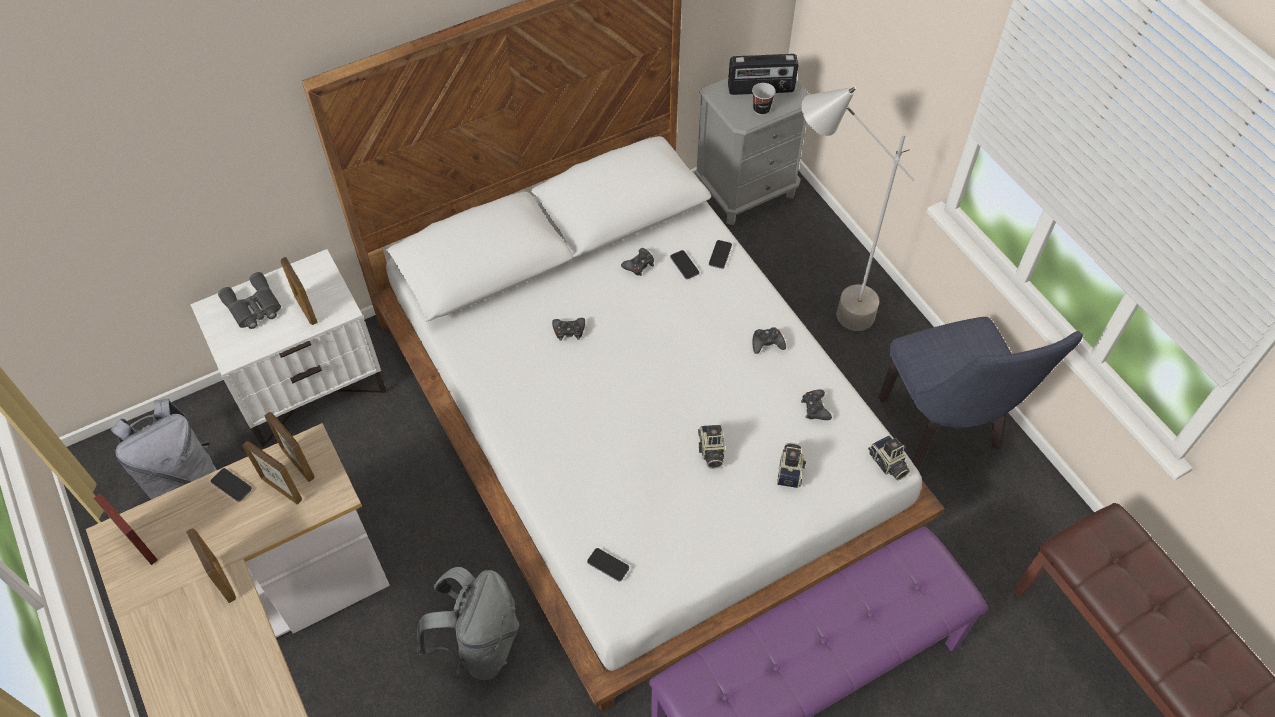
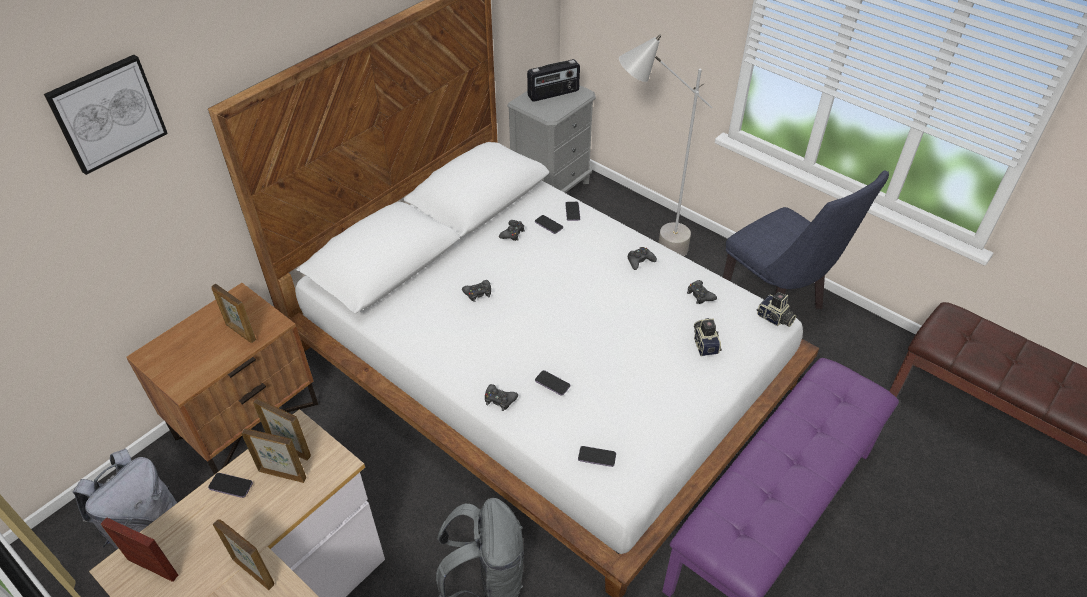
camera: 20 degrees left, 10 degrees down
white nightstand [191,249,386,447] -> brown nightstand [126,283,318,475]
grey binoculars [218,272,281,329] -> none
camera [698,425,725,469] -> none
cup [752,83,775,115] -> none
none -> picture [44,55,168,175]
none -> black game controller [485,384,518,411]
none -> phone [535,370,570,396]

